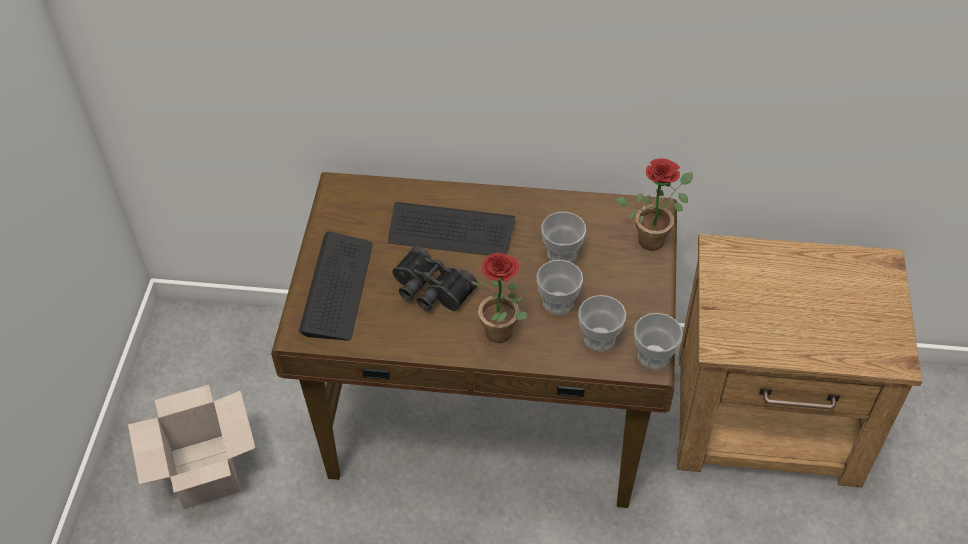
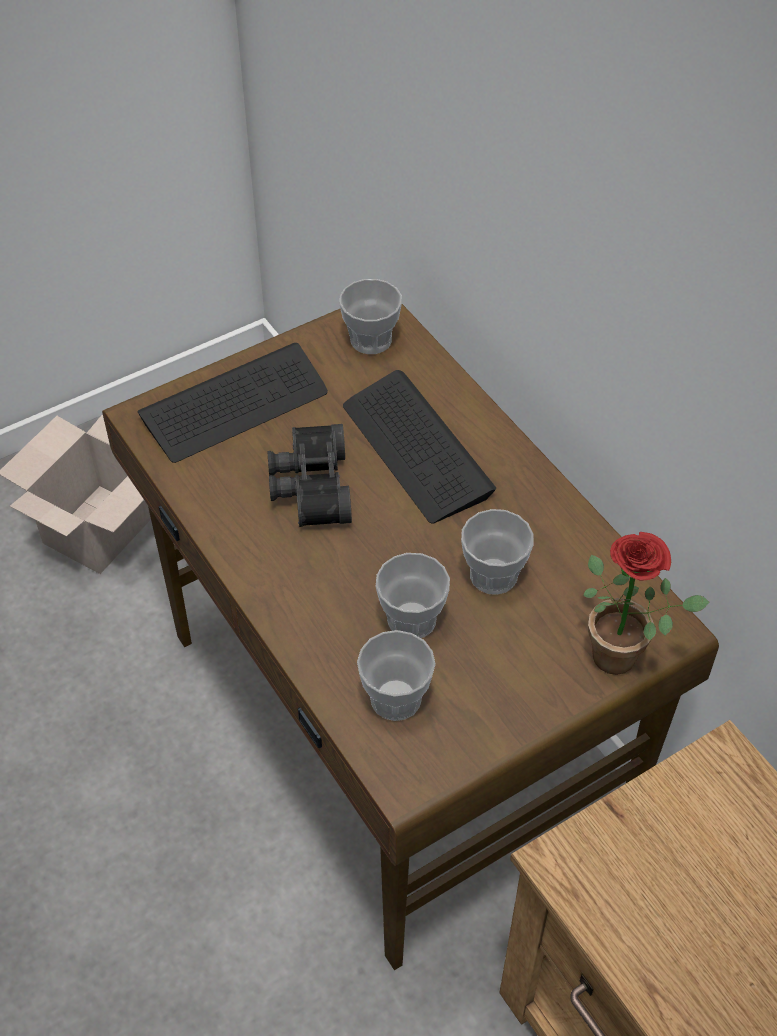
camera: 50 degrees right, 0 degrees up
potted plant [471,253,527,343] -> none
cup [634,313,683,370] -> cup moved to [339,279,402,354]

